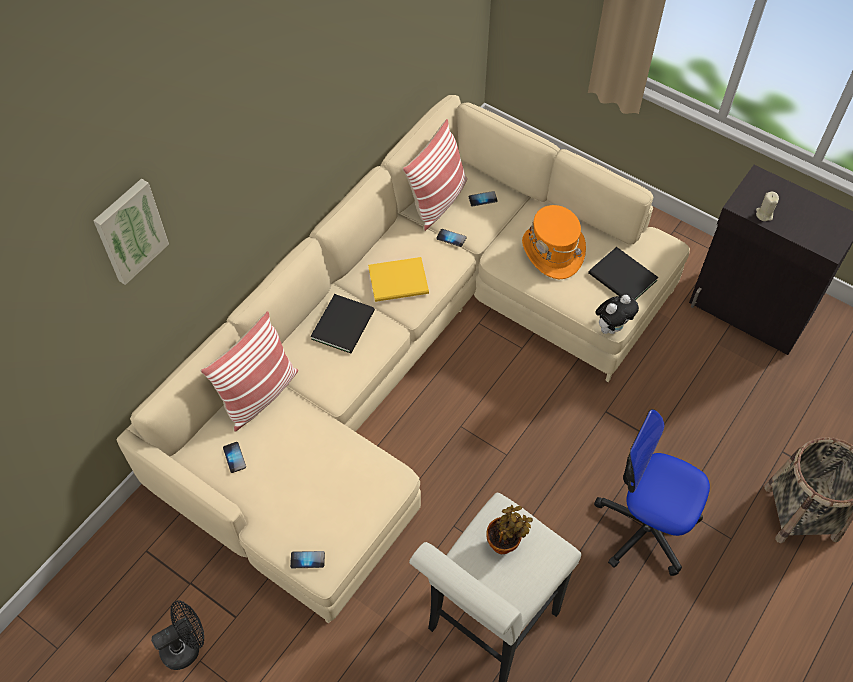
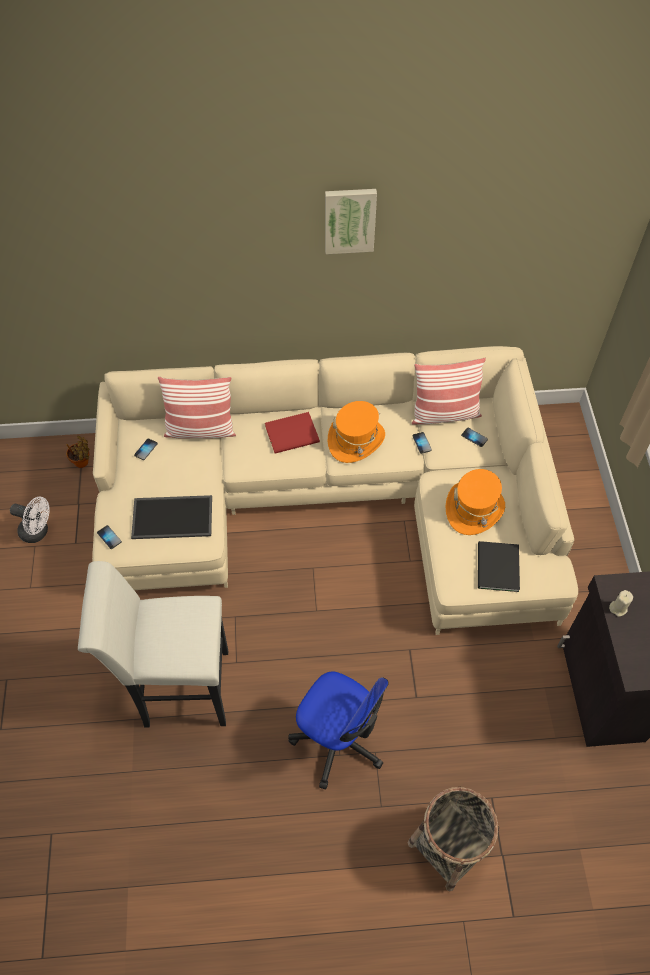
camera: 50 degrees right, 0 degrees up
picture [93,178,169,285] -> picture moved to [325,189,377,254]
black fan [151,600,204,670] -> white fan [10,497,50,543]
black book [311,294,375,353] -> red book [265,412,320,454]
yellow book [368,257,429,302] -> orange hat [328,401,385,463]
potted plant [486,505,533,554] -> potted plant moved to [66,436,89,468]
office chair [594,409,710,576] -> office chair turned 135 degrees clockwise [288,671,389,789]
plush toy [595,295,639,334] -> none
none -> tray [131,495,212,539]

